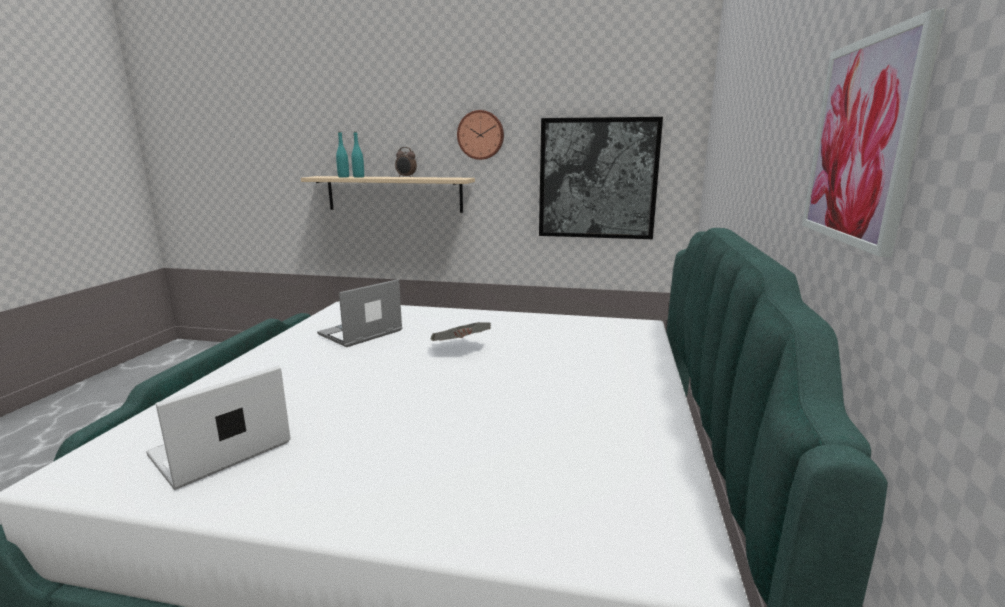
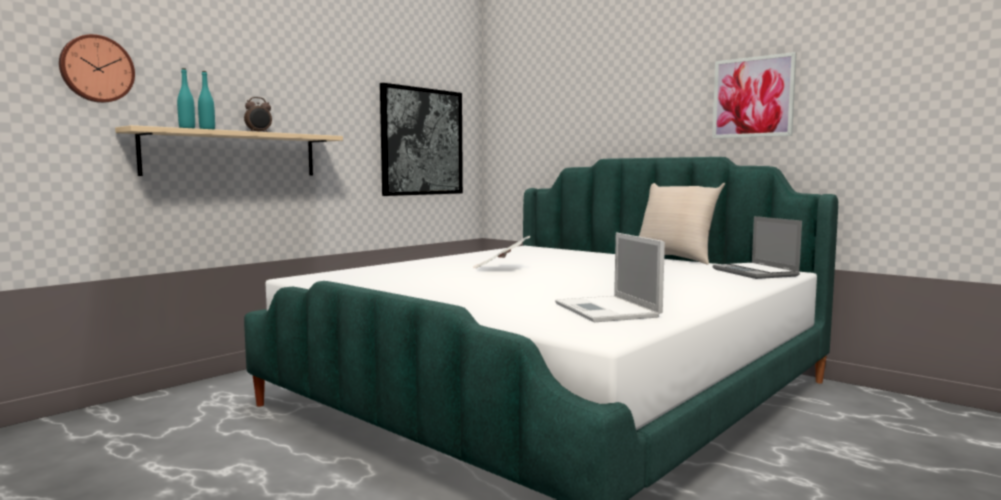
camera: 60 degrees left, 10 degrees down
laptop [317,279,403,347] -> laptop moved to [713,216,802,279]
wall clock [457,110,504,160] -> wall clock moved to [59,34,135,103]
none -> beige pillow [639,183,725,265]

